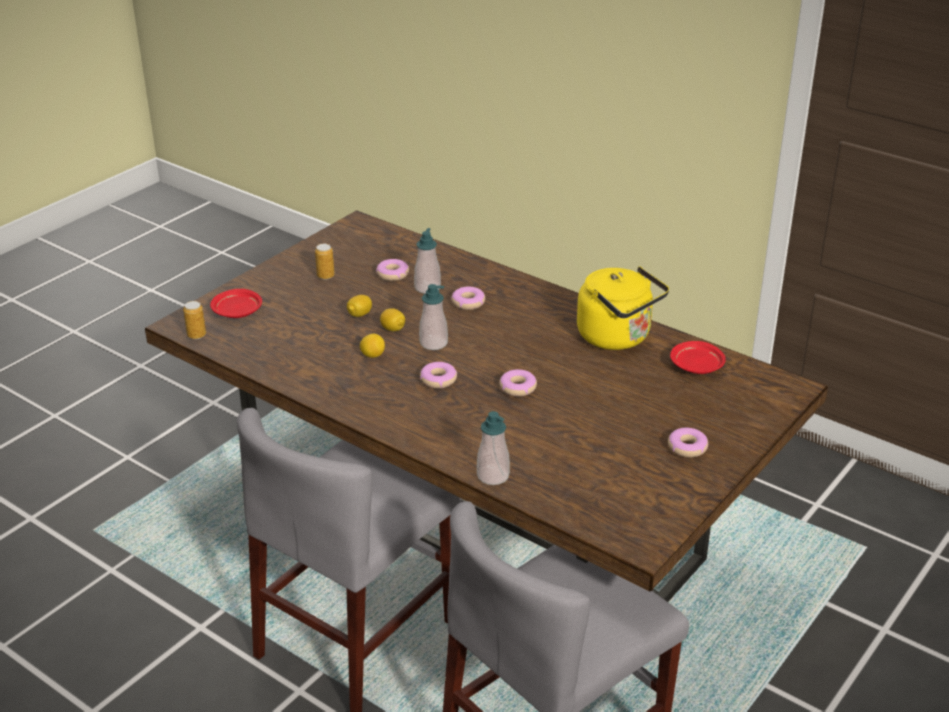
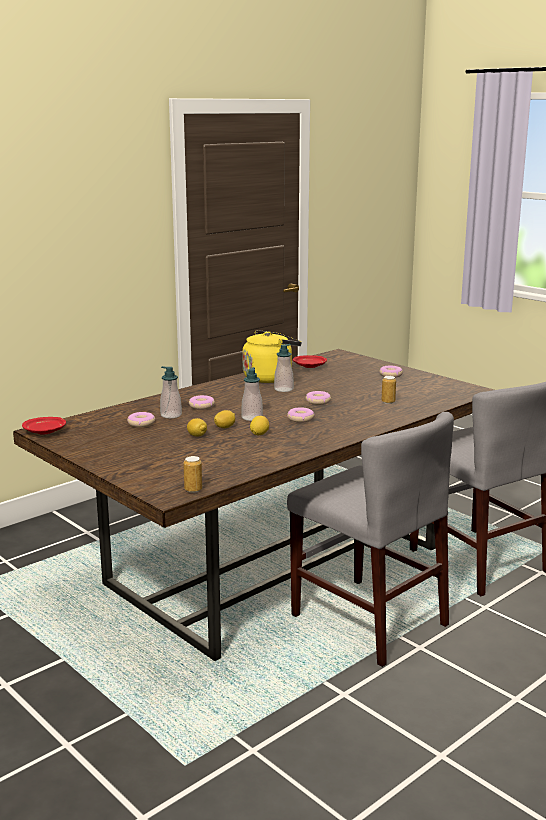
camera: 80 degrees left, 15 degrees down
red plate [210,289,262,318] -> red plate moved to [22,417,66,435]
can [315,244,335,280] -> can moved to [382,376,396,404]
soap dispenser [477,411,510,485] -> soap dispenser moved to [274,344,294,392]

